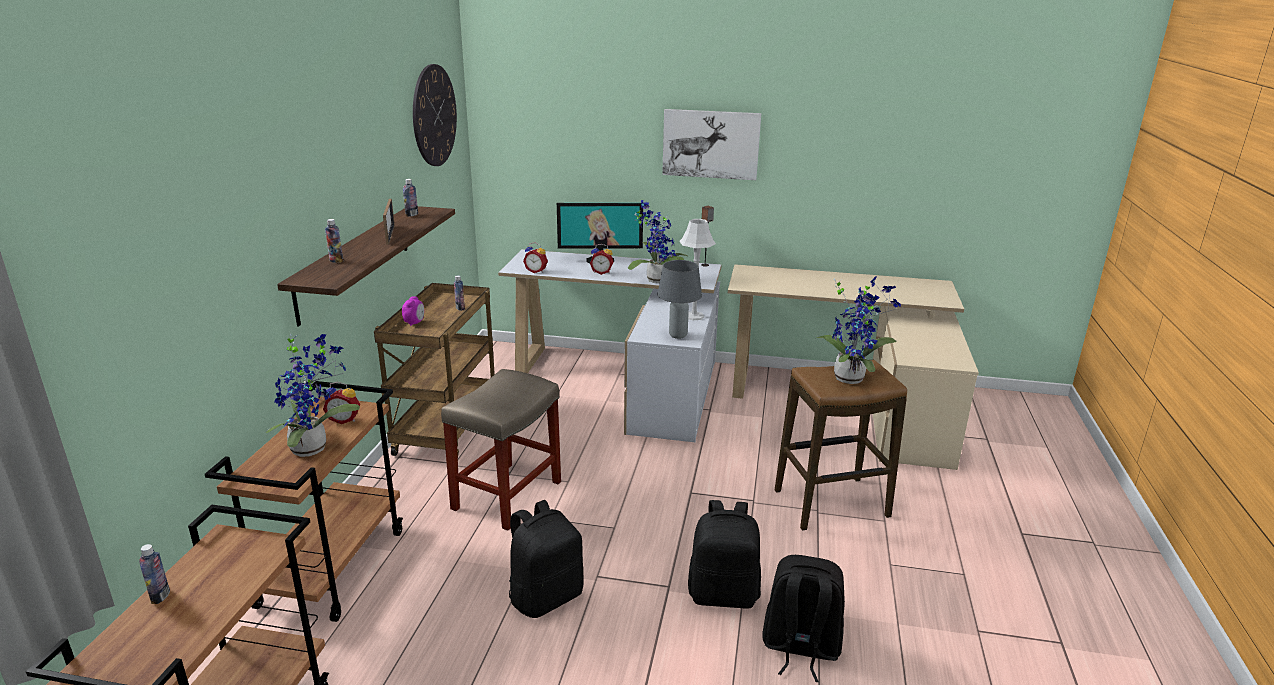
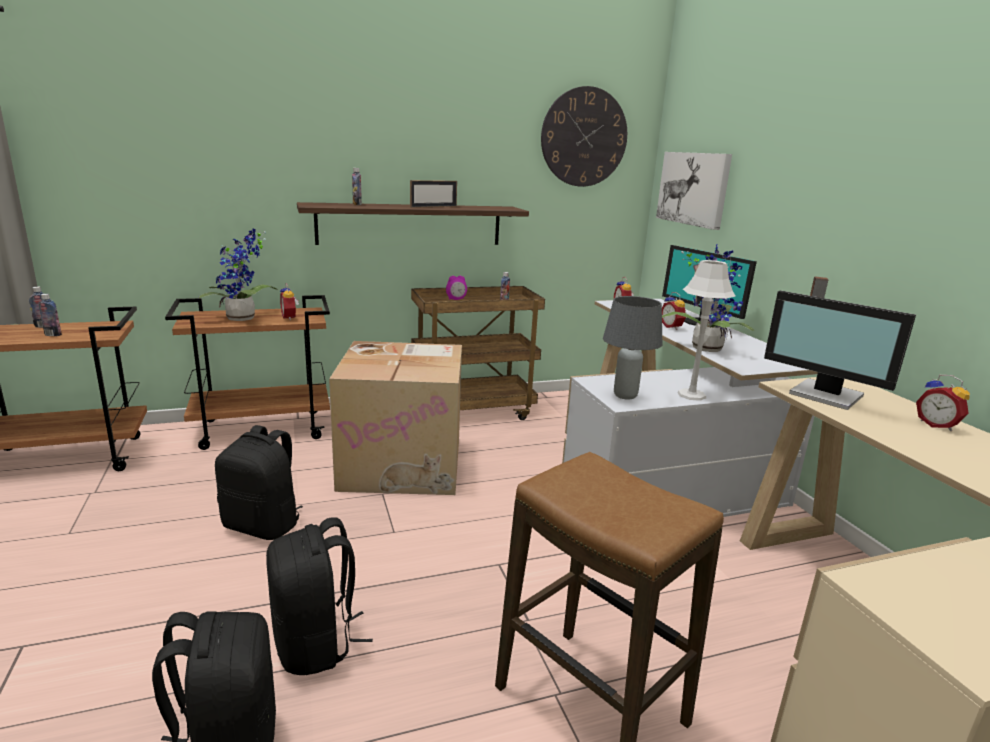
camera: 60 degrees right, 5 degrees down
bottle [403,179,418,217] -> bottle moved to [39,294,62,336]
beige stool [441,369,561,531] -> cardboard box [329,341,462,495]
picture [662,109,761,180] -> picture moved to [656,152,732,230]
potted plant [817,276,901,384] -> none
none -> monitor [764,290,916,410]
none -> alarm clock [916,375,970,431]

